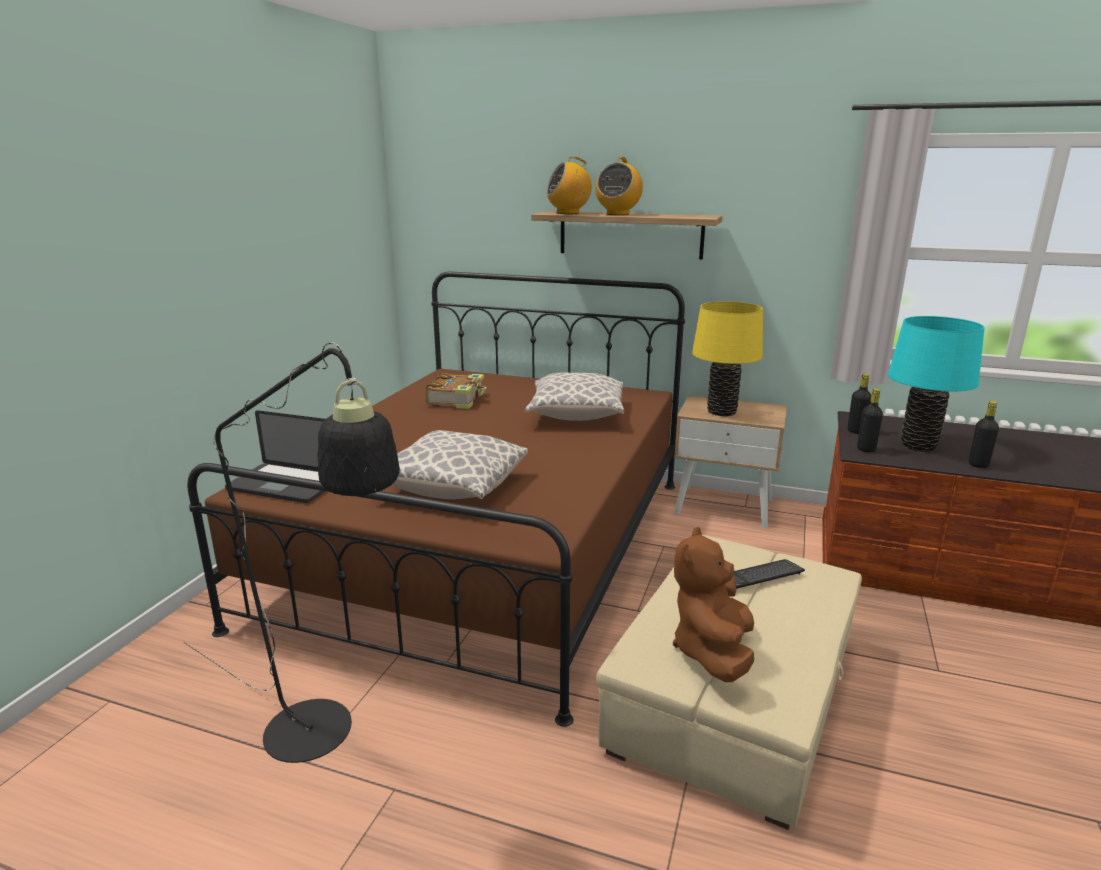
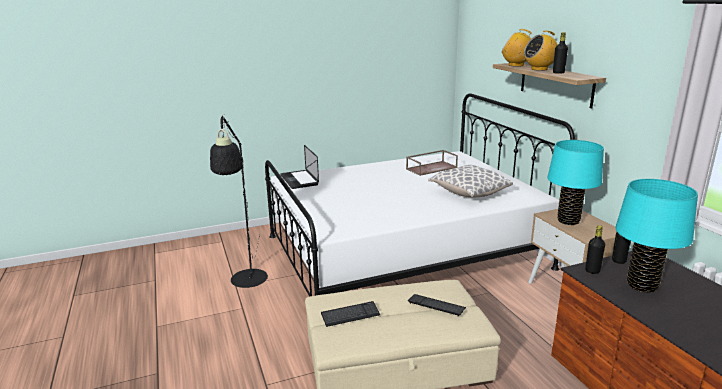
camera: 50 degrees right, 0 degrees up
brown bed [187,271,685,727] -> white bed [265,93,575,297]
pillow [391,430,528,499] -> none
book [425,373,486,409] -> brown tray [406,150,458,176]
brown plush toy [673,527,754,682] -> keyboard [321,301,380,327]
yellow table lamp [692,301,763,416] -> turquoise table lamp [547,140,604,225]
black bottle [969,401,999,468] -> black bottle moved to [553,32,568,74]

